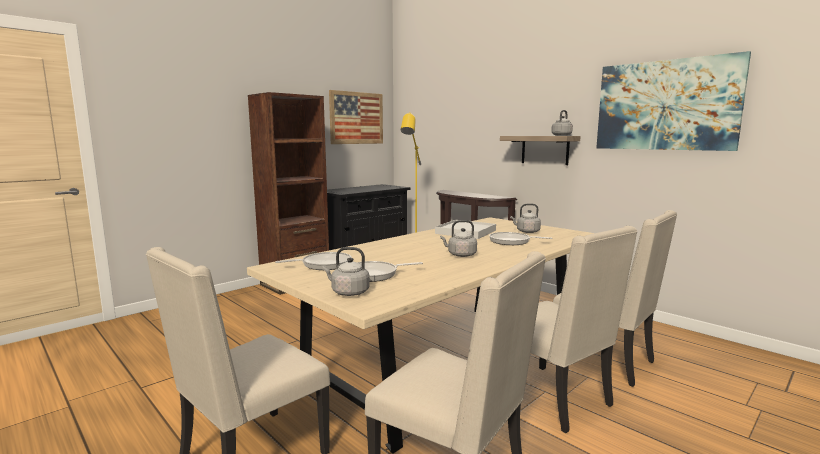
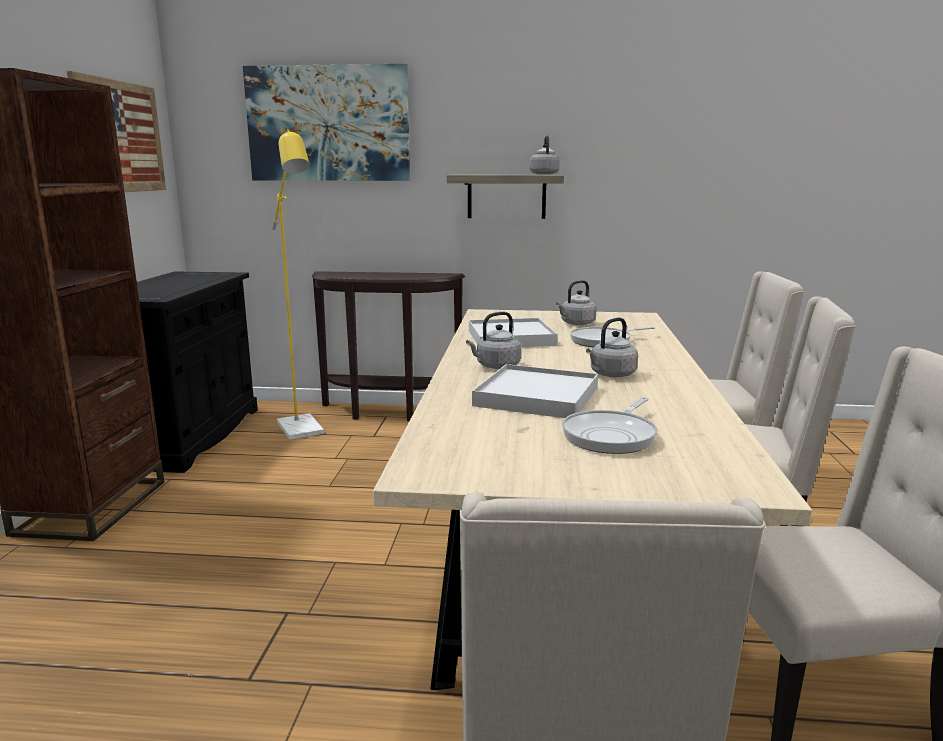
camera: 40 degrees left, 5 degrees up
frying pan [275,252,352,270] -> none
grey kettle [323,247,370,296] -> grey kettle moved to [466,312,521,369]
picture [596,51,751,151] -> picture moved to [243,64,410,181]
none -> white tray [472,364,598,418]

